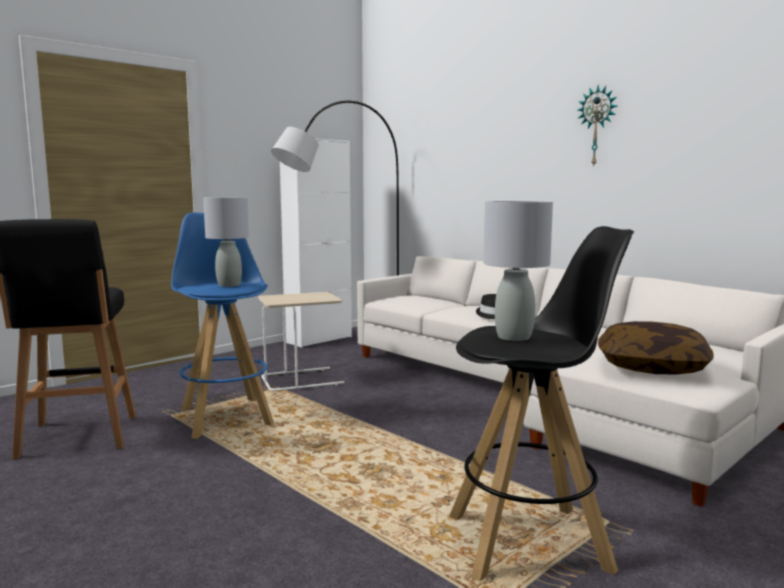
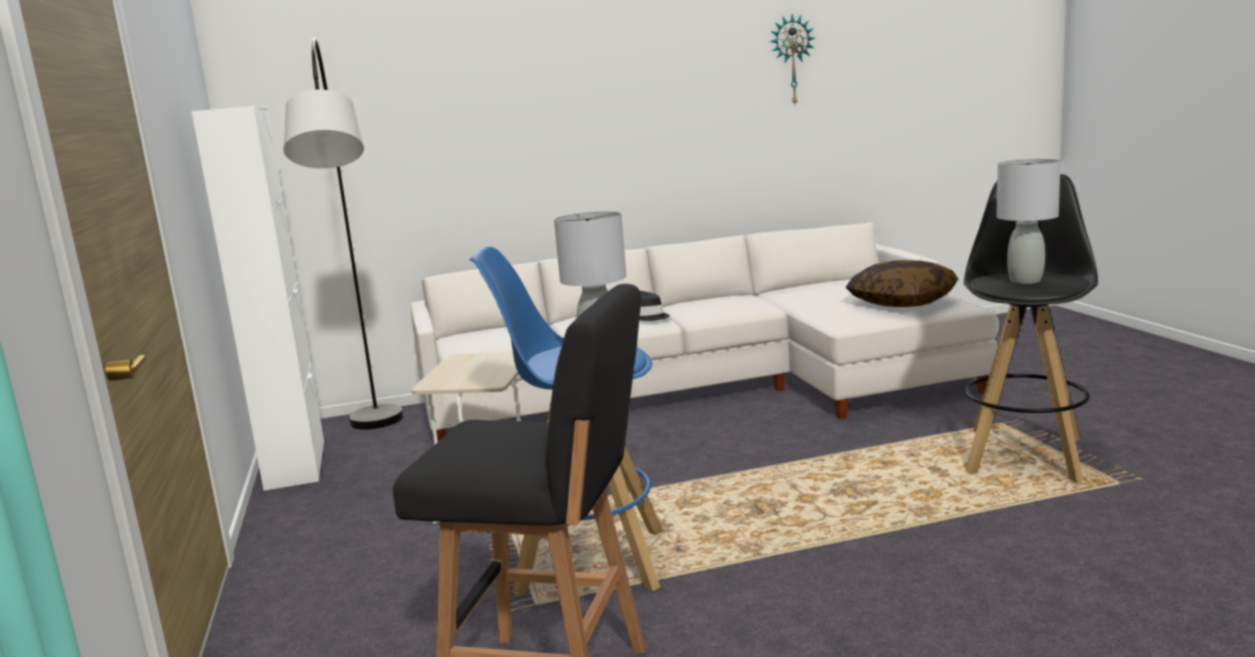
camera: 60 degrees left, 5 degrees up
wall clock [578,85,617,167] -> wall clock moved to [770,14,815,104]

